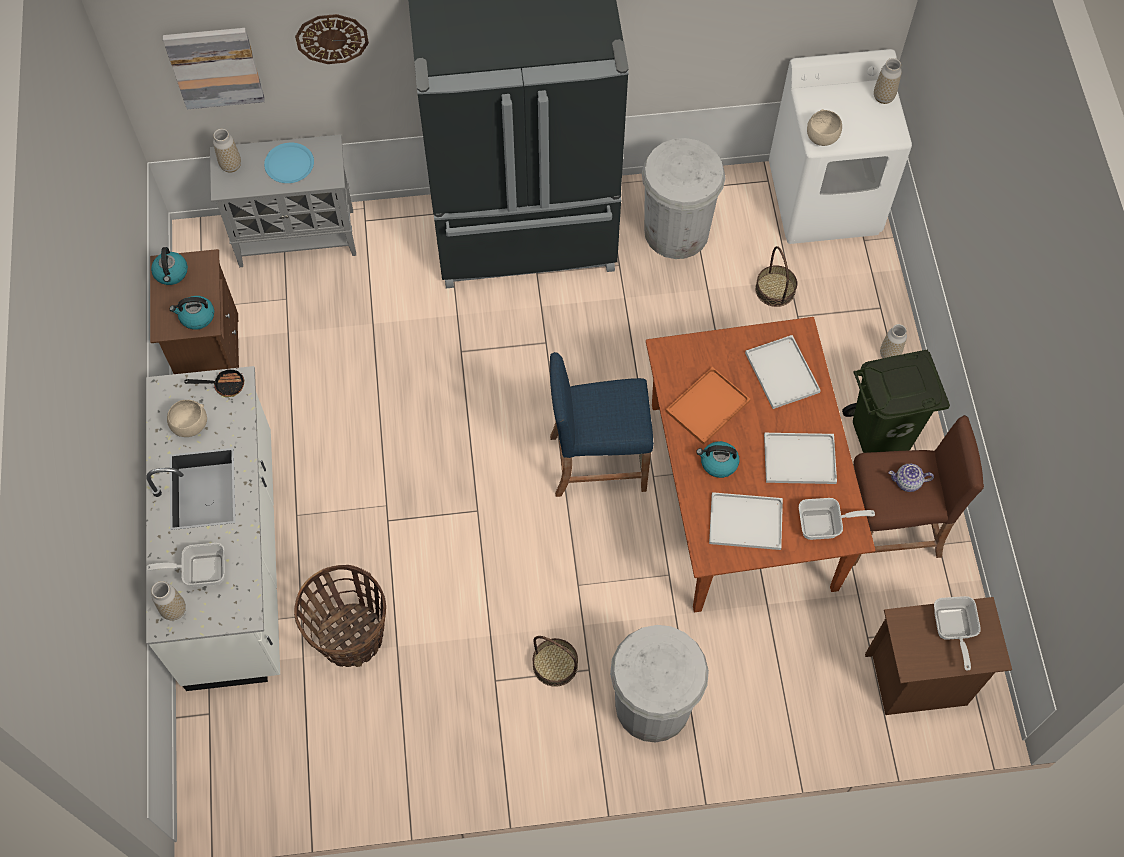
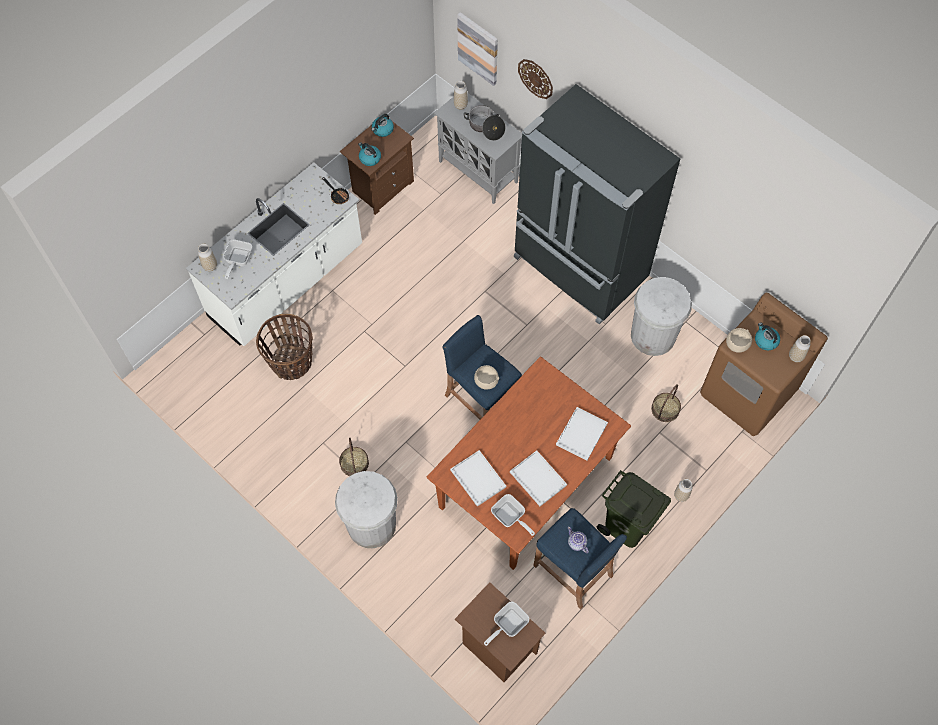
camera: 50 degrees right, 0 degrees up
frying pan [146,543,225,587] -> frying pan turned 120 degrees counterclockwise [223,239,252,279]
beige bowl [167,400,207,437] -> beige bowl moved to [474,365,499,390]
blue plate [264,143,314,183] -> cooking pot [464,105,506,141]
orange tray [666,367,751,445] -> none
kettle [696,441,739,478] -> kettle moved to [755,322,780,350]
white washing machine [769,49,912,244] -> brown washing machine [700,293,828,436]
brown stool [853,415,984,566] -> blue stool [533,508,627,609]

